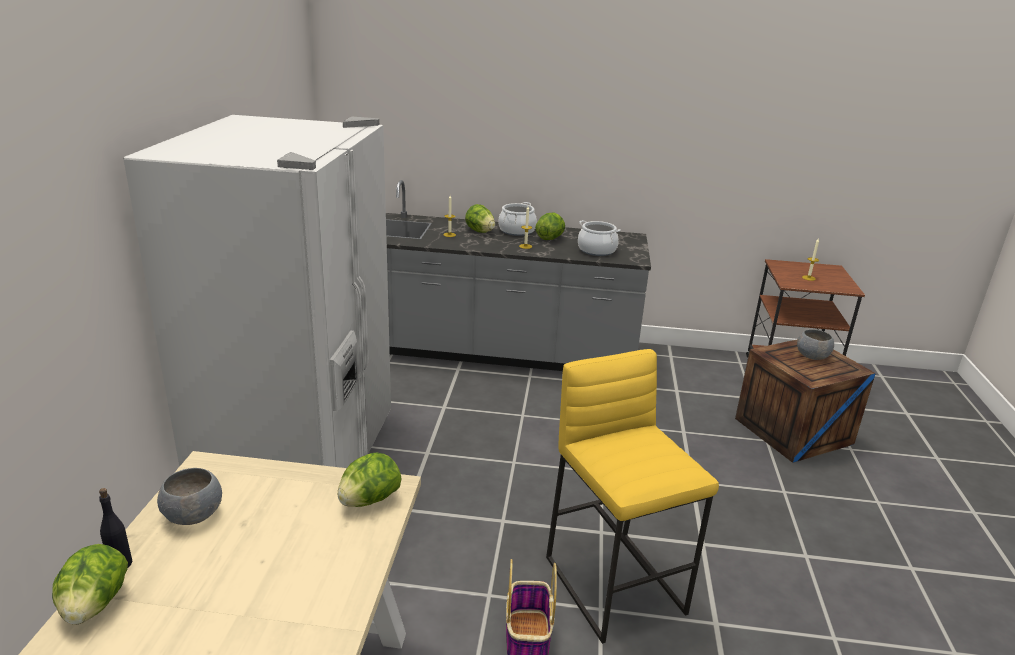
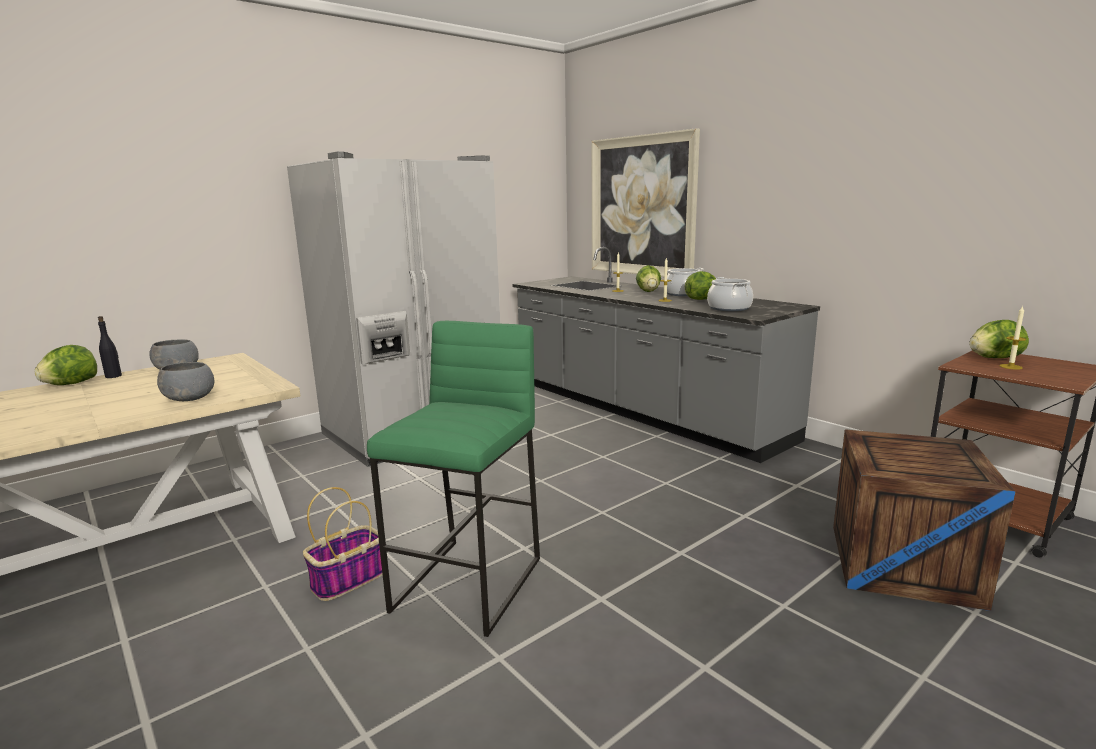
camera: 45 degrees right, 10 degrees down
lettuce [338,452,401,507] -> lettuce moved to [969,320,1029,358]
yellow stool [546,349,719,644] -> green stool [367,321,540,637]
grey bowl [797,329,834,360] -> grey bowl moved to [157,362,214,401]
none -> picture [592,128,700,277]

